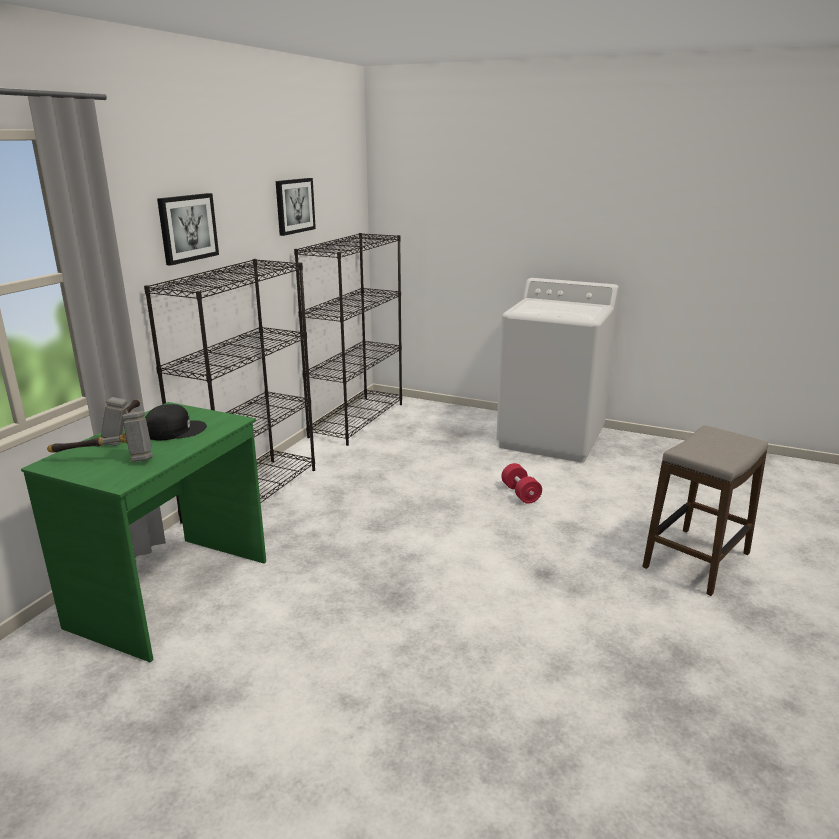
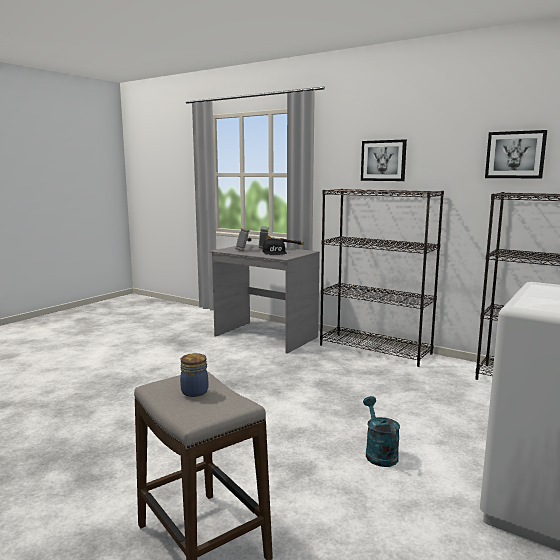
camera: 100 degrees right, 10 degrees down
green desk [21,402,266,662] -> grey desk [209,244,320,354]
red dumbbell [501,463,542,504] -> turquoise watering can [363,396,400,467]
none -> jar [180,353,209,397]

